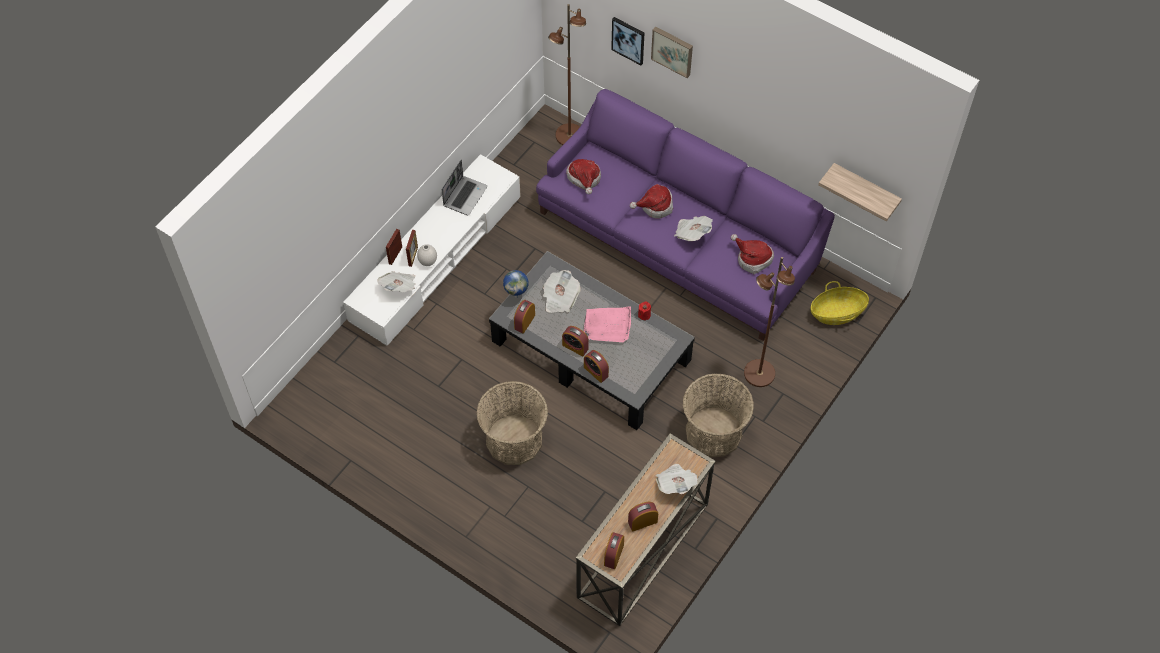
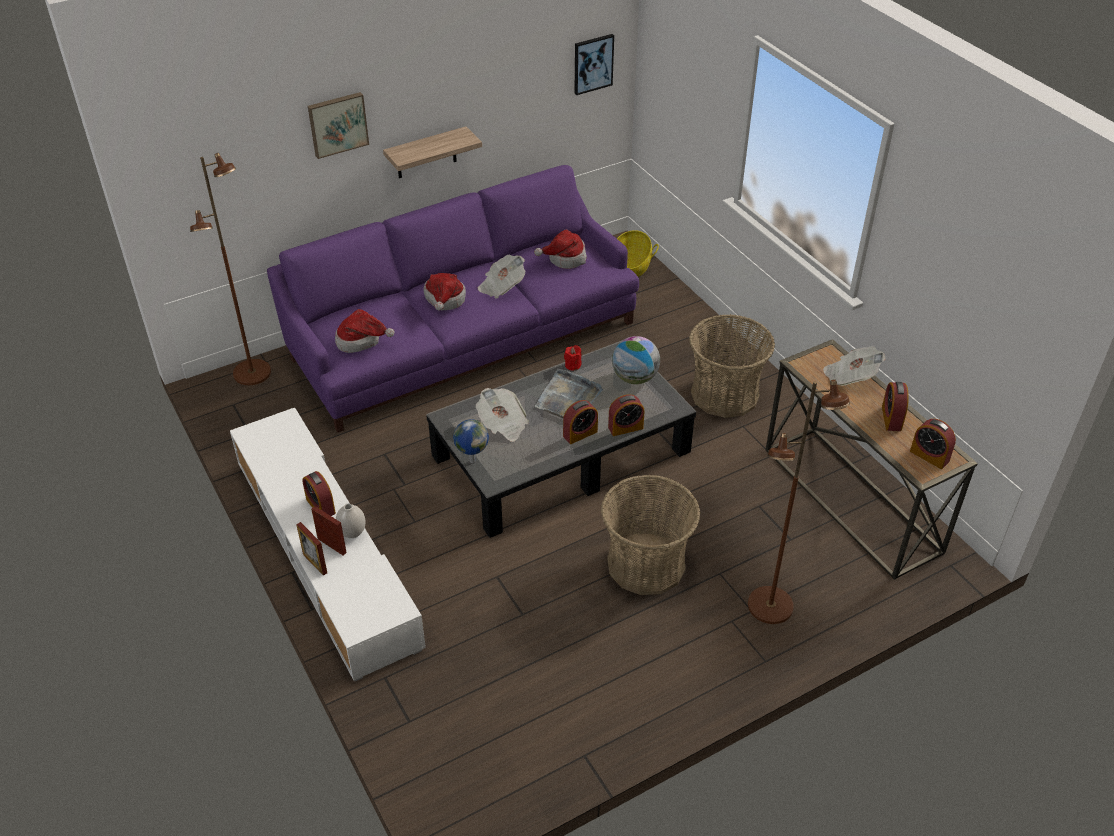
camera: 65 degrees left, 15 degrees down
newspaper [377,271,416,292] -> none
laptop [442,160,488,215] -> none
alarm clock [514,300,535,333] -> alarm clock moved to [302,471,336,516]
pink tray [584,306,631,342] -> grey tray [535,369,603,418]
picture [611,17,645,65] -> picture moved to [574,34,614,95]
brown floor lamp [744,257,795,387] -> brown floor lamp moved to [748,380,850,624]
shelf [818,163,902,221] -> shelf moved to [383,126,482,178]
none -> globe [612,336,660,384]

